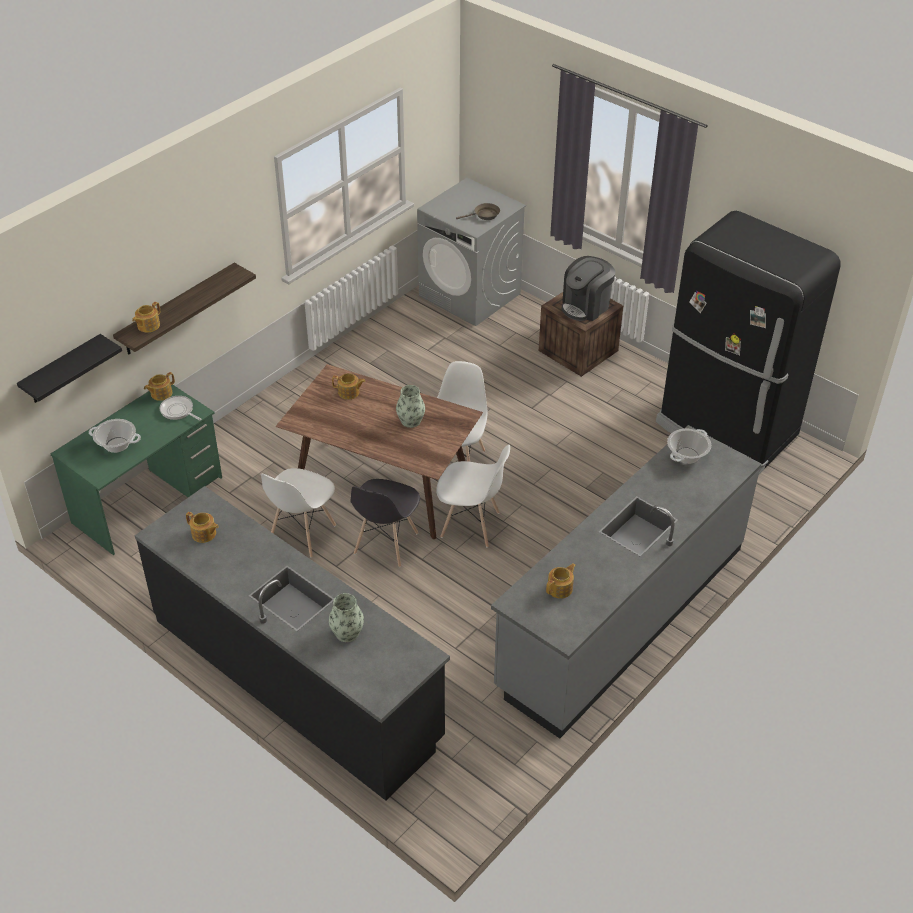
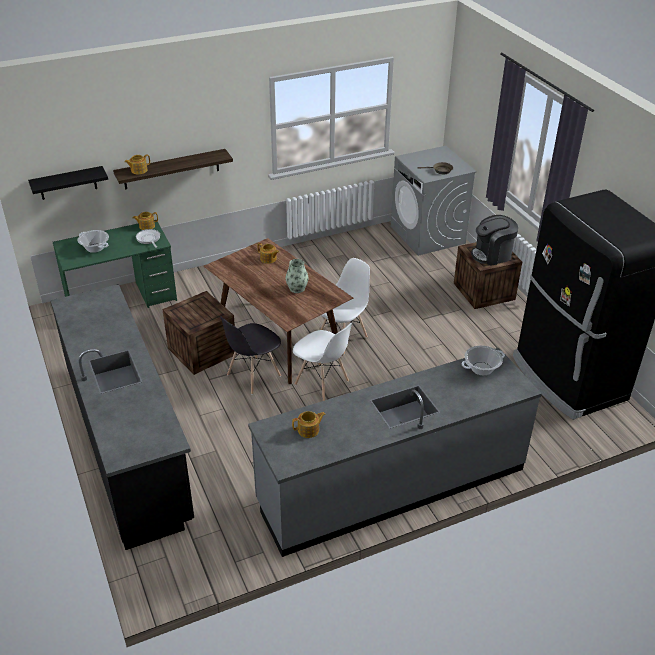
camera: 25 degrees right, 5 degrees down
teapot [186,512,219,543] -> none
white chair [261,468,336,558] -> crate [162,291,237,375]
vase [329,593,364,642] -> none

